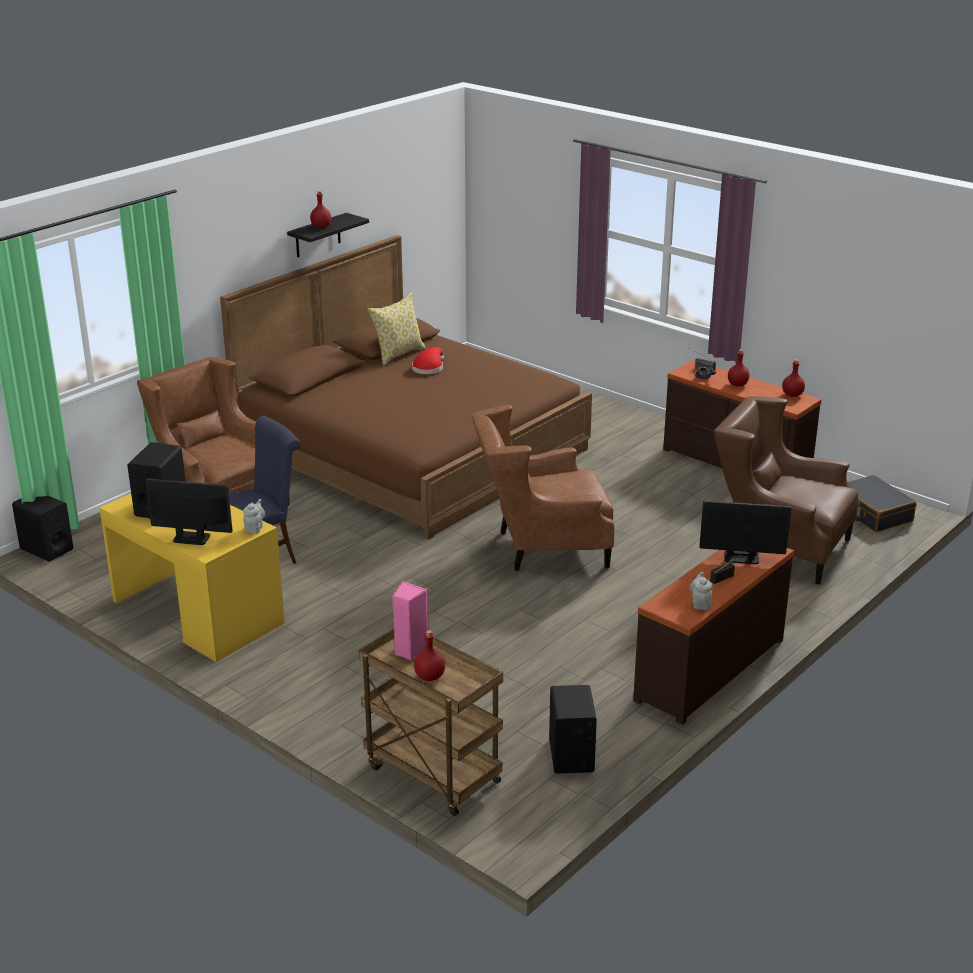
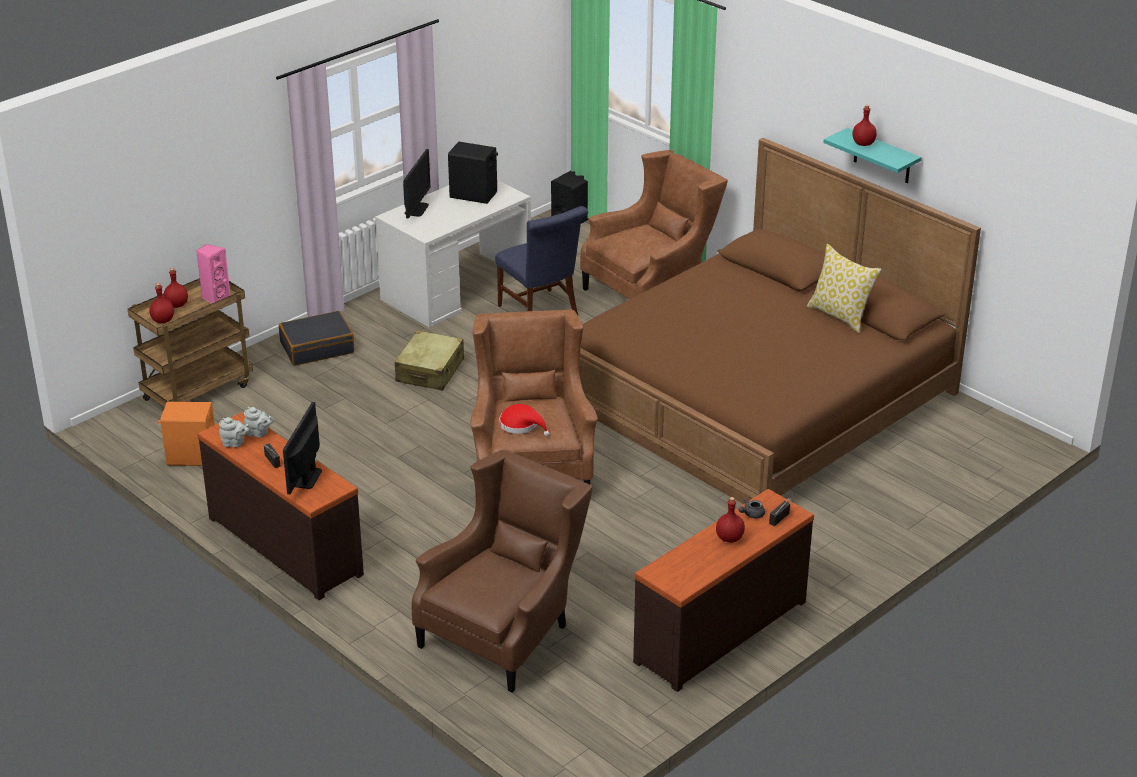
camera: 95 degrees right, 5 degrees up
yellow desk [100,494,285,662] -> white desk [375,180,531,327]
grey teapot [243,499,265,534] -> grey teapot moved to [244,407,274,438]
black shelf [287,213,369,257] -> turquoise shelf [823,128,921,184]
red hat [412,347,444,374] -> red hat moved to [499,404,550,436]
black speaker [549,685,597,774] -> orange speaker [158,402,215,466]
red bottle [782,359,805,397] -> red bottle moved to [149,283,174,323]
black suitcase [848,475,917,532] -> black suitcase moved to [279,311,354,366]
none -> beige suitcase [395,330,464,391]

